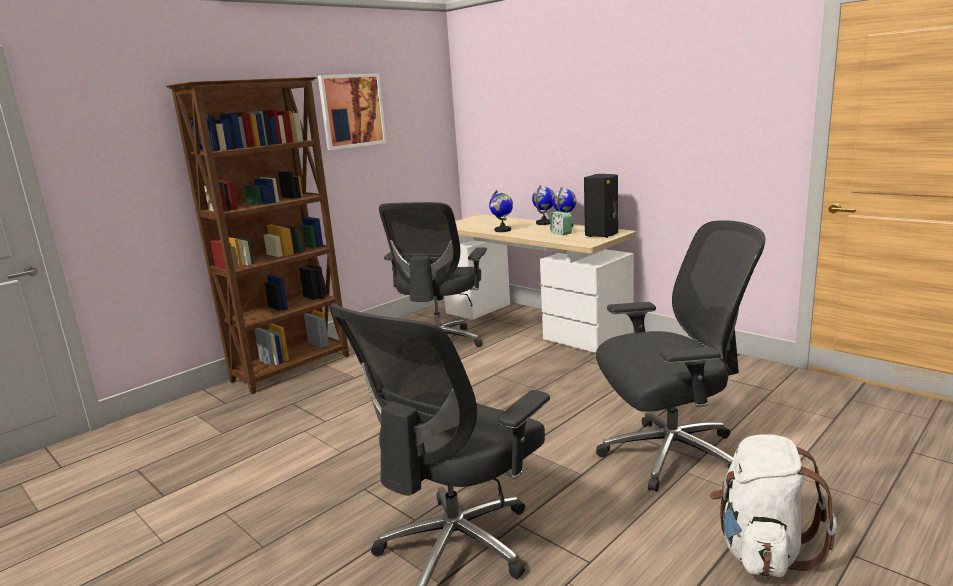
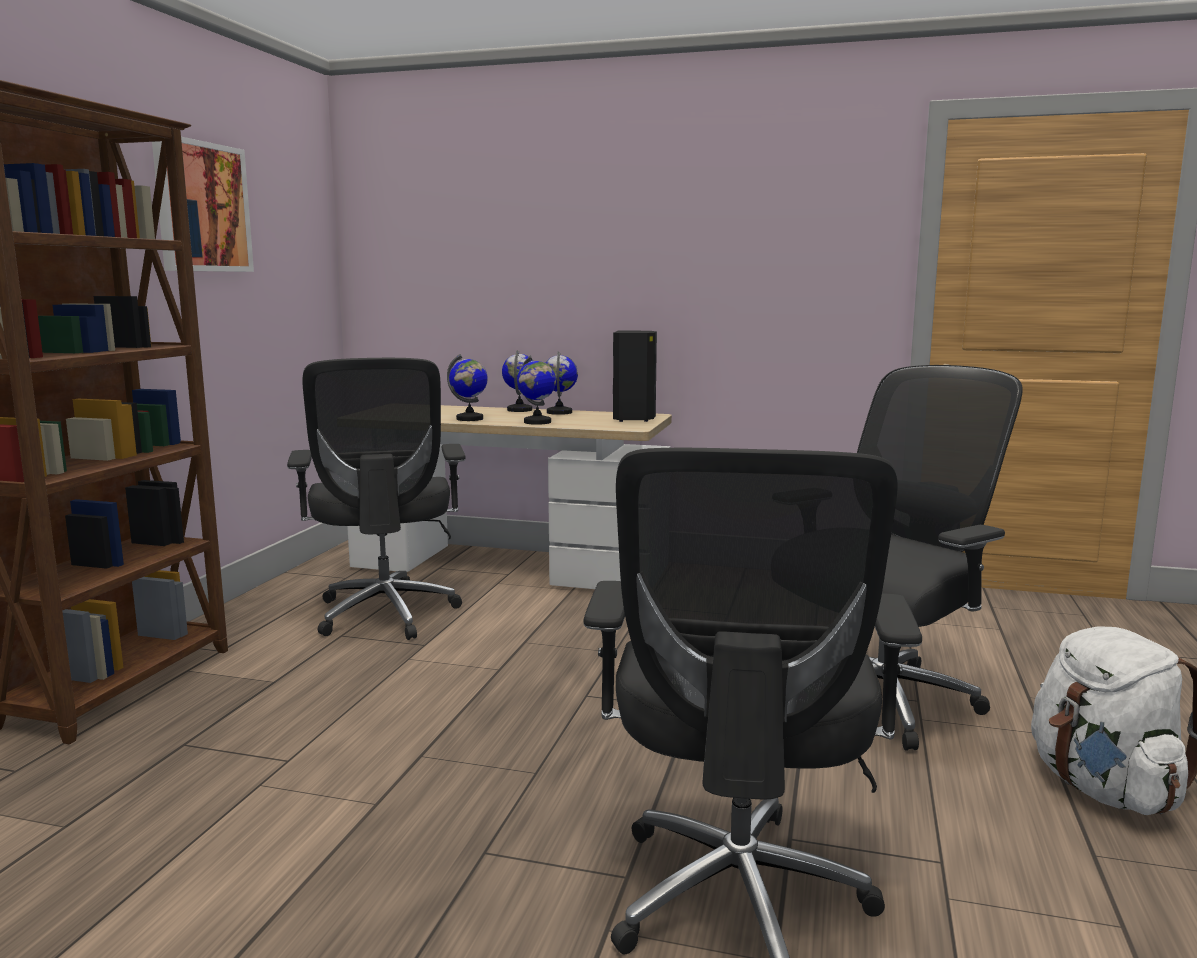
camera: 30 degrees left, 5 degrees down
alarm clock [550,211,572,235] -> none
none -> globe [517,355,556,425]

